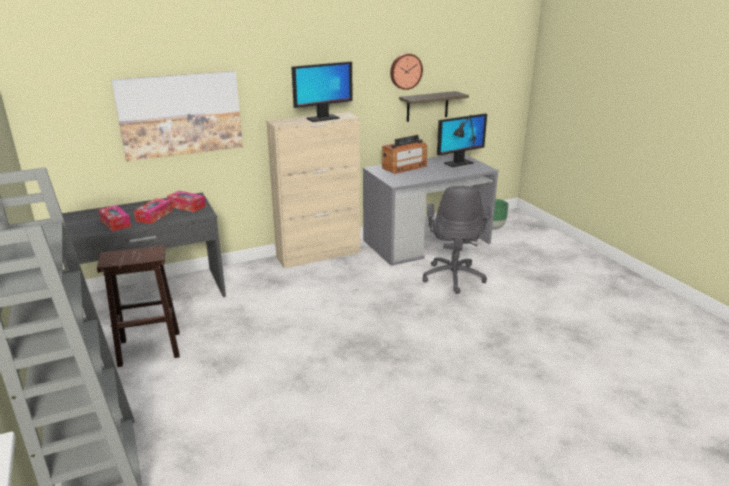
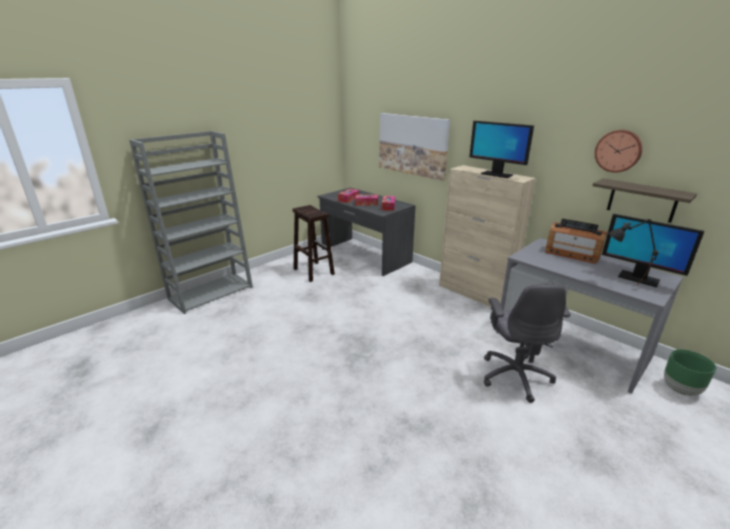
camera: 70 degrees right, 0 degrees up
grey office chair [423,186,491,294] -> grey office chair turned 75 degrees counterclockwise [484,284,570,403]

